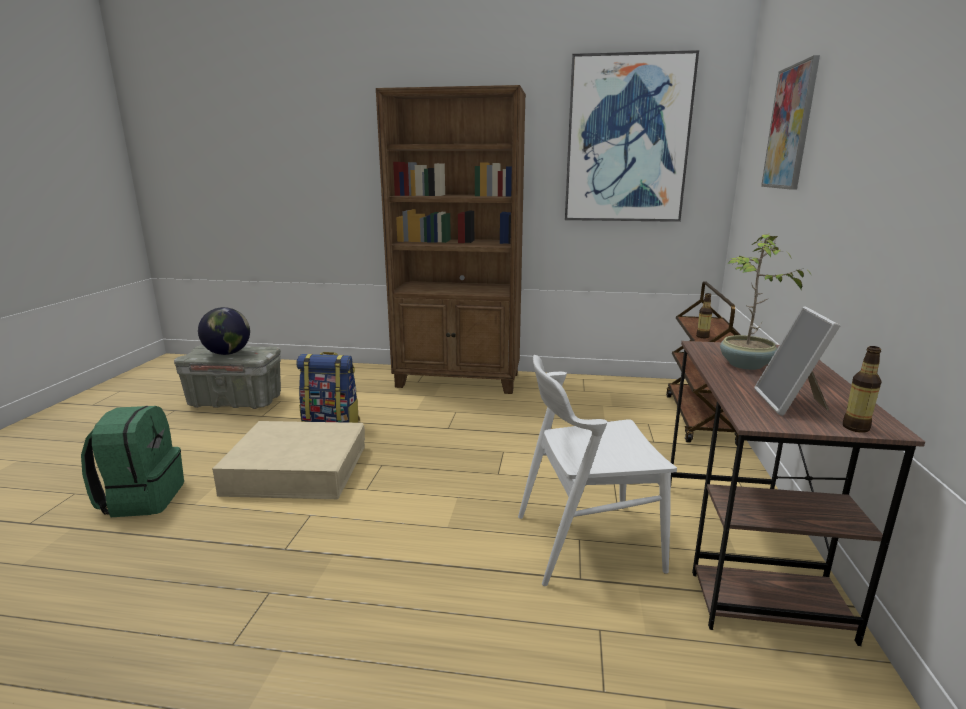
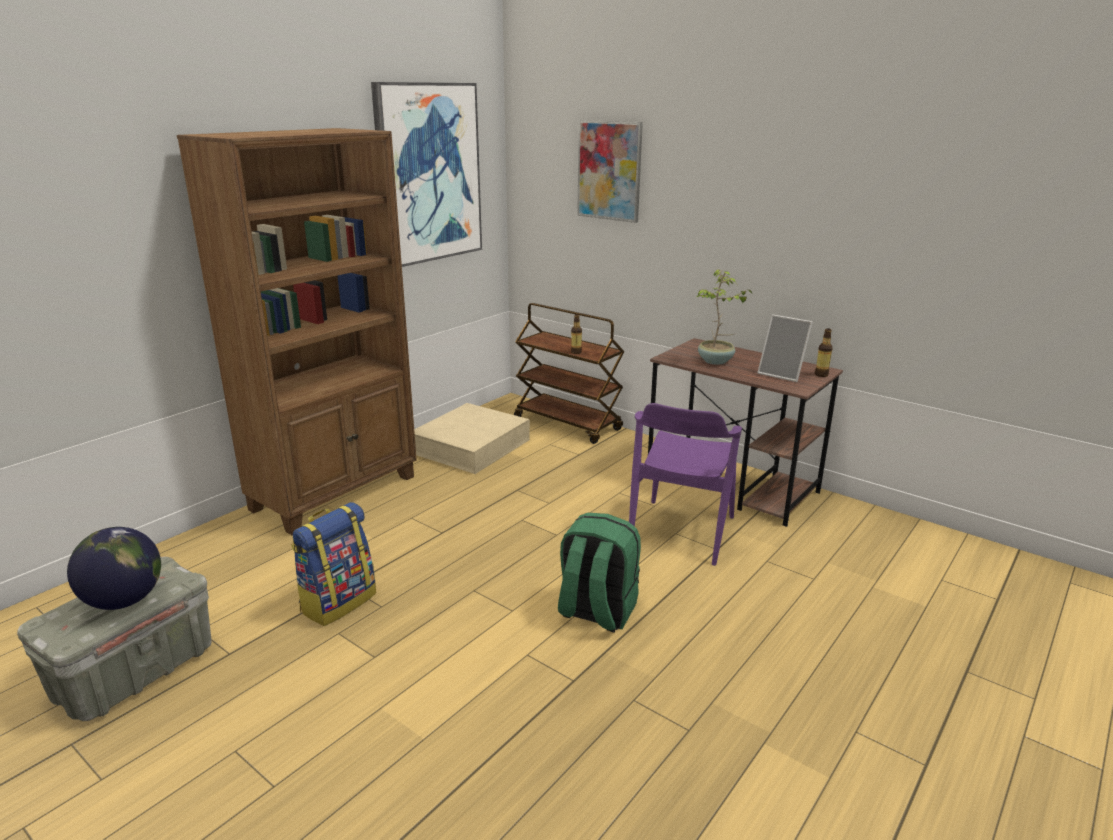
camera: 60 degrees left, 5 degrees up
green backpack [81,406,184,518] -> green backpack moved to [558,513,641,633]
beige storage box [212,421,365,499] -> beige storage box moved to [414,403,530,474]
white chair [518,355,677,586] -> purple chair [629,403,742,566]

